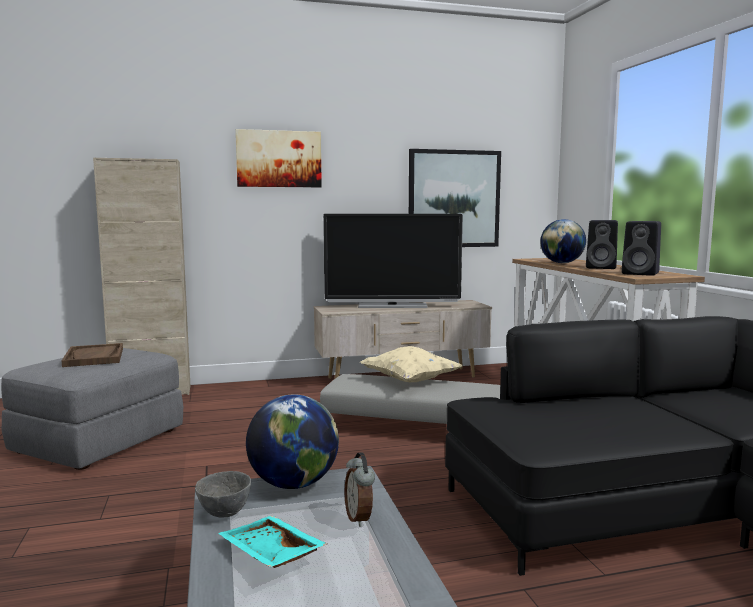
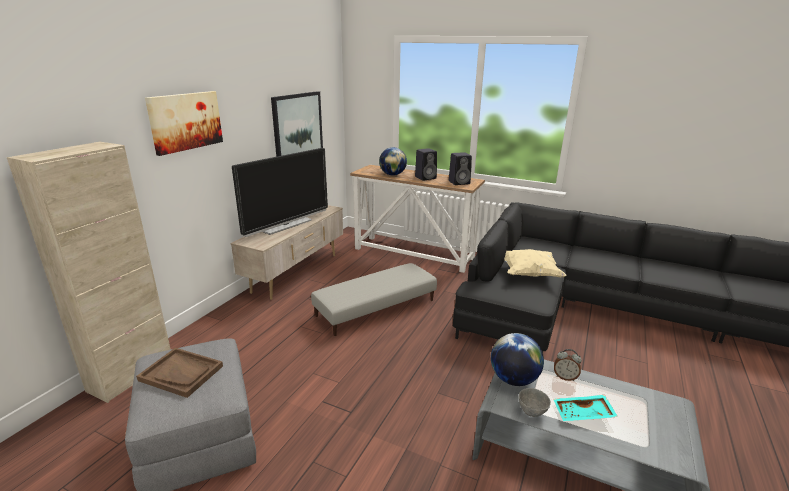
camera: 50 degrees left, 15 degrees up
beige pillow [360,346,463,382] -> beige pillow moved to [504,249,567,277]

